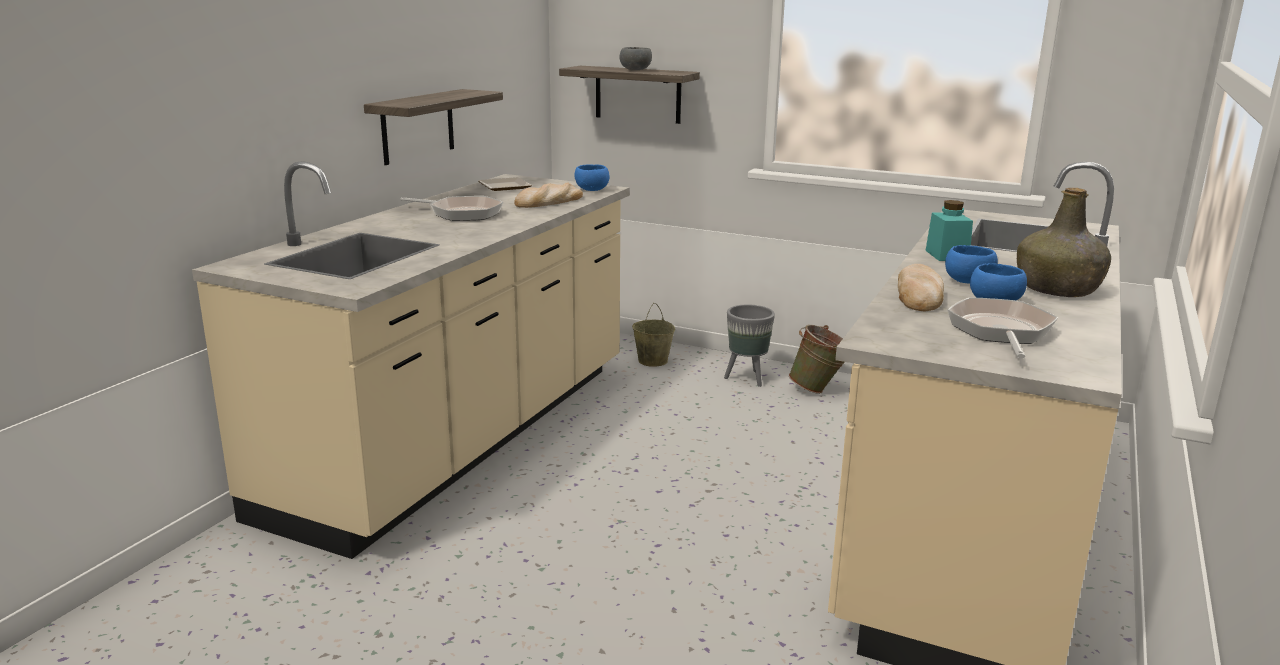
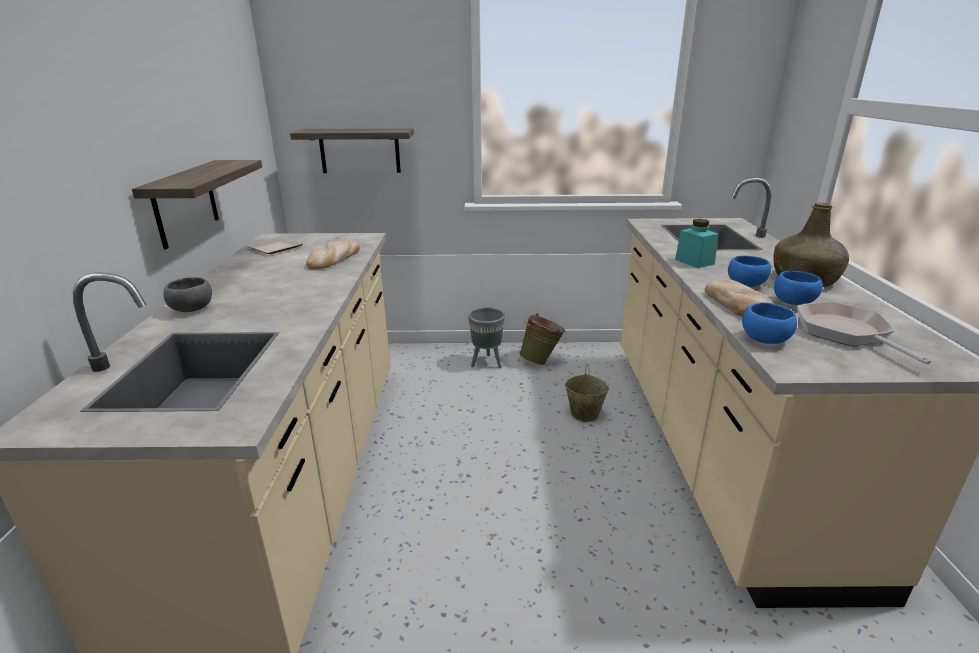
camera: 25 degrees left, 5 degrees up
frying pan [400,196,504,221] -> none
blue bowl [575,164,610,191] -> blue bowl moved to [742,302,797,344]
grey bowl [619,47,652,70] -> grey bowl moved to [163,277,212,312]
beige bucket [632,303,675,367] -> beige bucket moved to [565,364,609,422]

